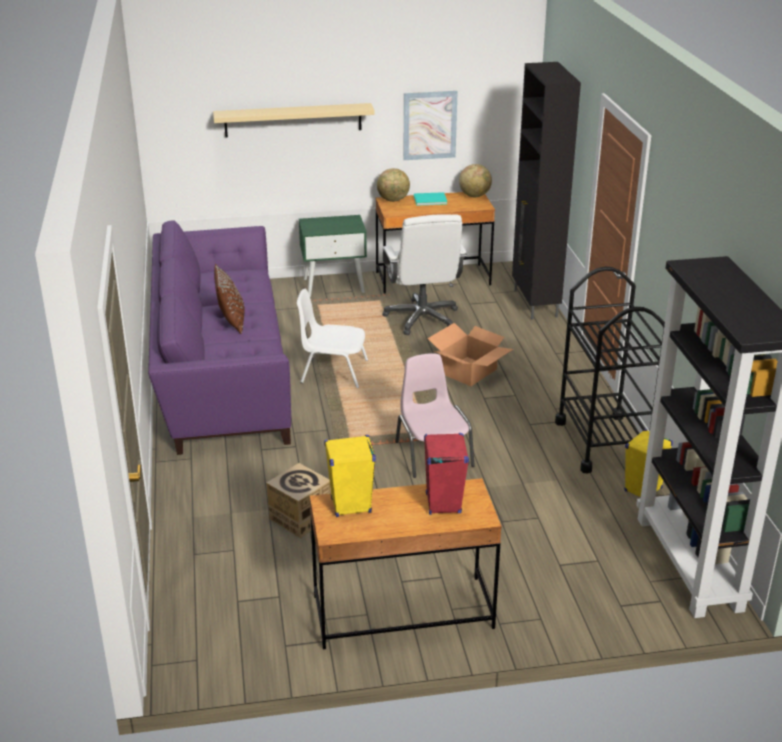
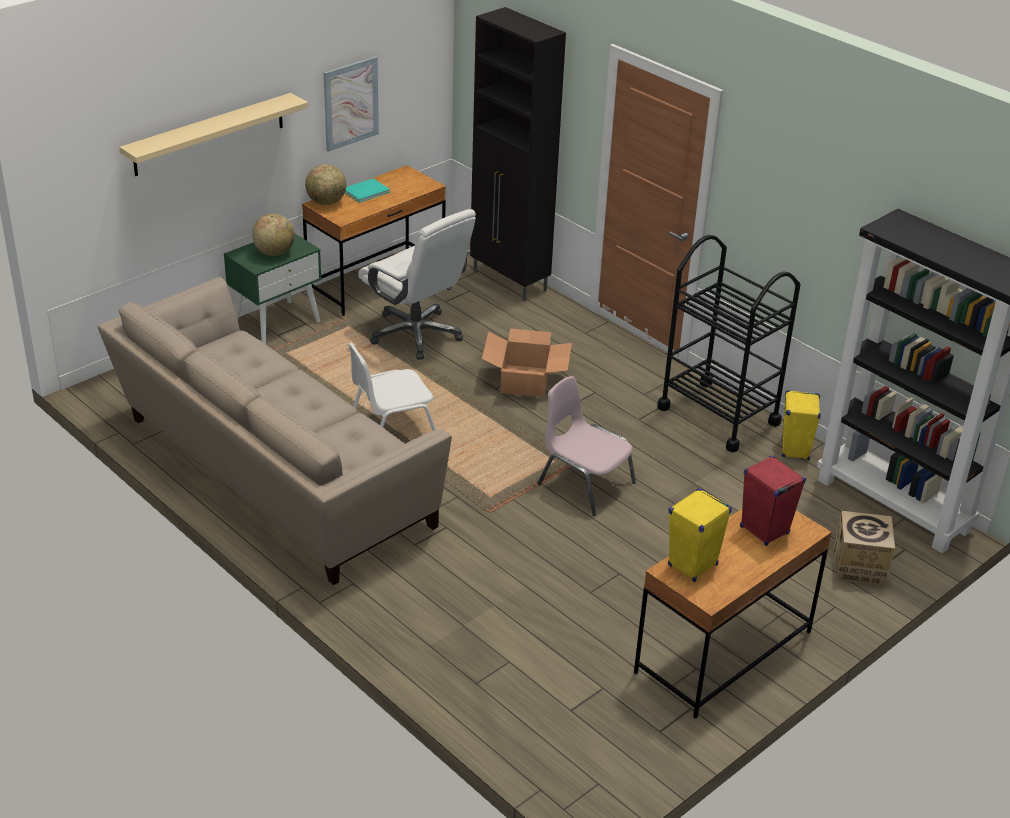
camera: 35 degrees left, 5 degrees up
purple sofa [148,220,291,455] -> beige sofa [98,277,452,585]
brown pillow [214,264,245,334] -> none
cardboard box [266,463,331,538] -> cardboard box moved to [834,511,895,586]
globe [459,164,492,197] -> globe moved to [252,214,295,256]

